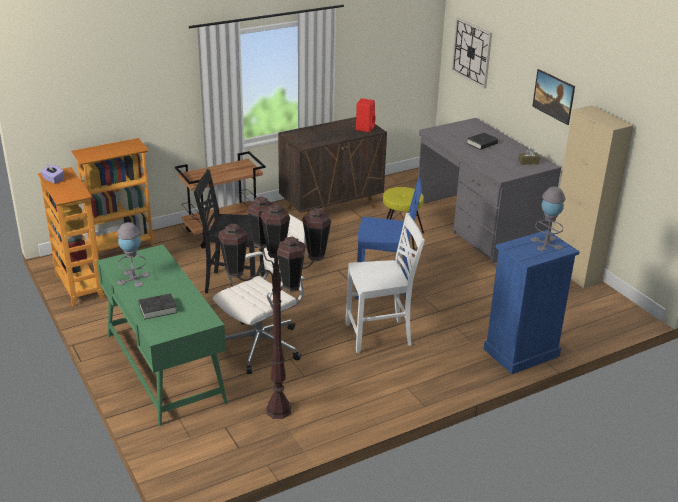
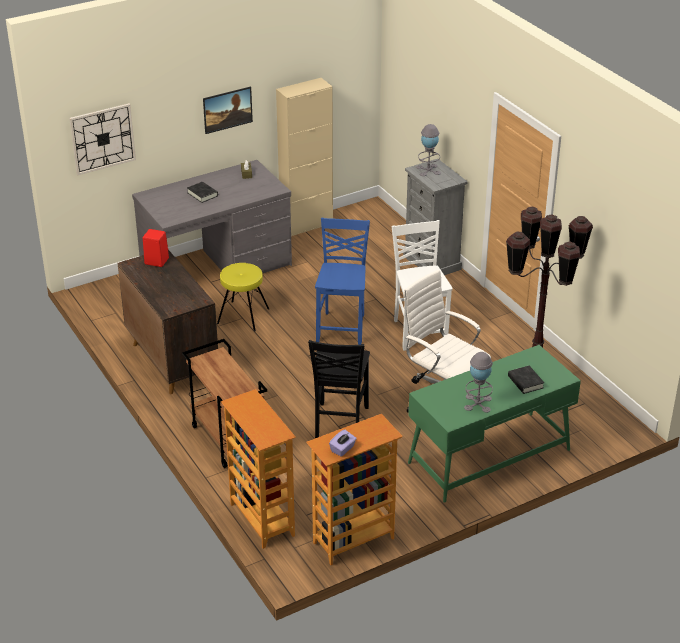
camera: 90 degrees left, 5 degrees up
blue dresser [484,230,580,374] -> grey dresser [403,159,468,275]

